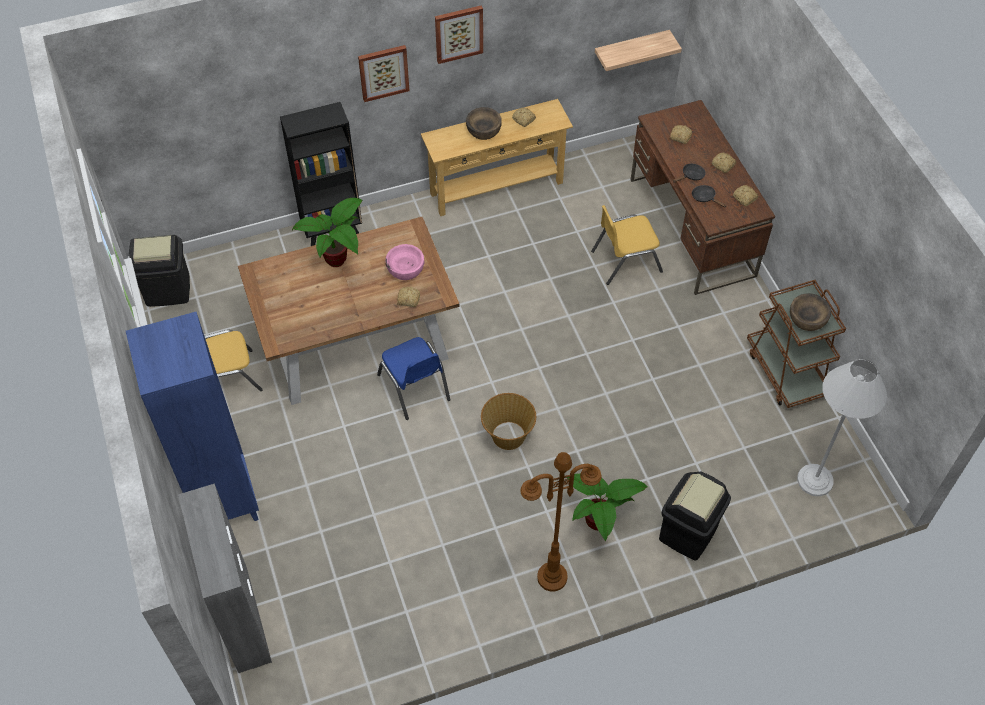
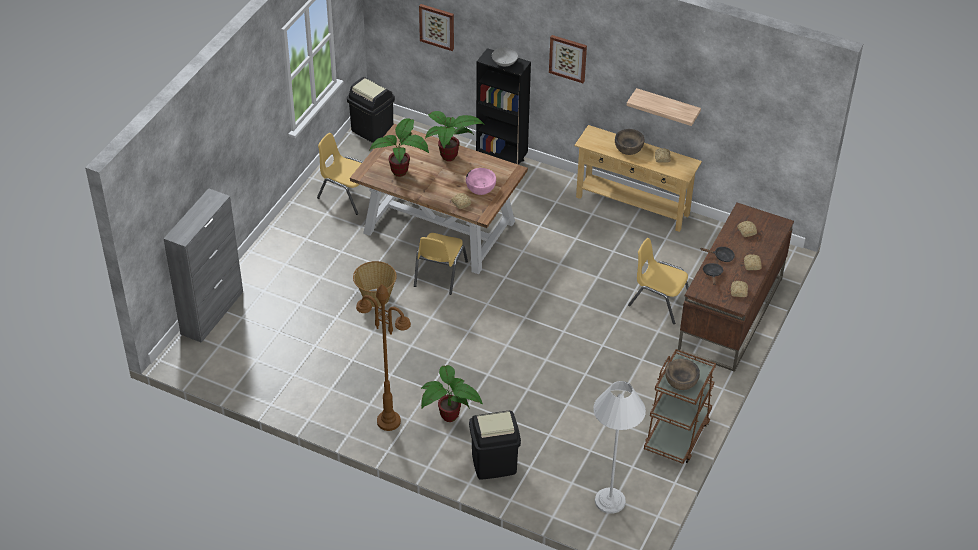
camera: 45 degrees right, 10 degrees down
blue bookcase [126,312,259,521] -> none
blue chair [377,337,451,420] -> yellow chair [414,233,468,295]
picture [435,6,483,64] -> picture moved to [419,4,454,51]
basket [481,393,536,450] -> basket moved to [353,261,397,307]
shelf [595,30,682,71] -> shelf moved to [626,88,701,126]
none -> potted plant [370,118,429,177]
none -> grey bowl [492,48,518,66]

